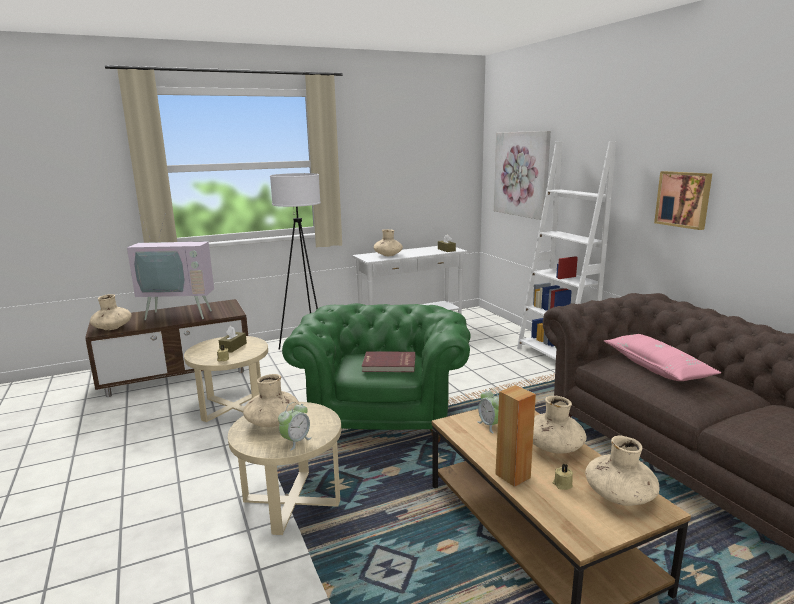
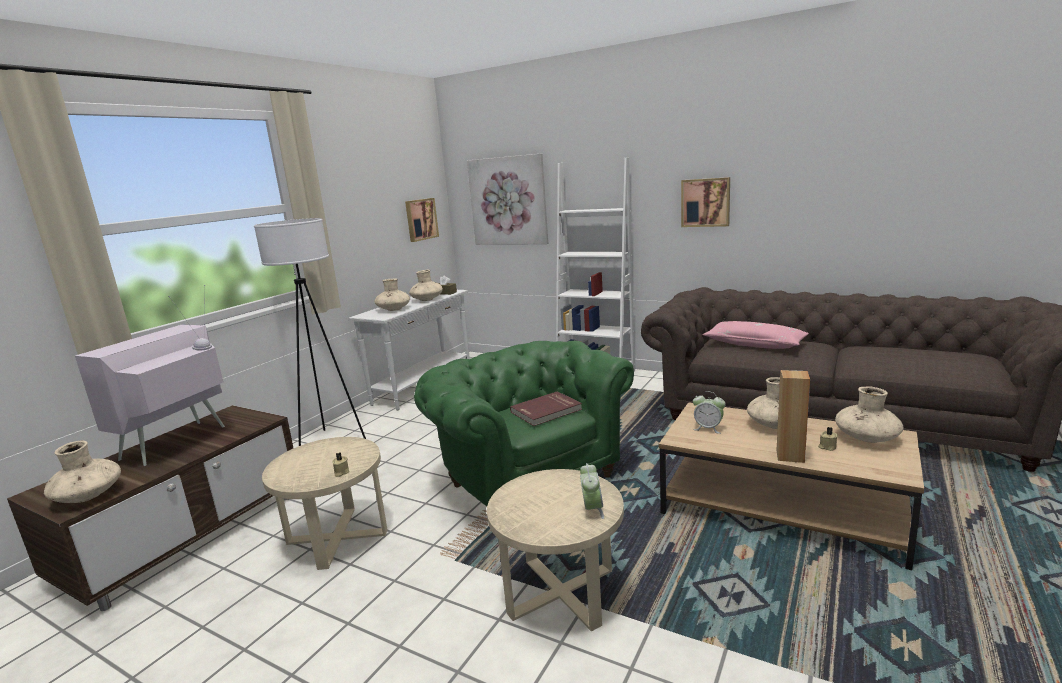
camera: 35 degrees left, 0 degrees up
television [127,212,214,320] -> television turned 150 degrees clockwise [75,285,225,466]
brown tissue box [219,326,247,353] -> none
beige vase [243,374,299,427] -> beige vase moved to [409,270,443,301]
none -> picture [405,198,439,242]

